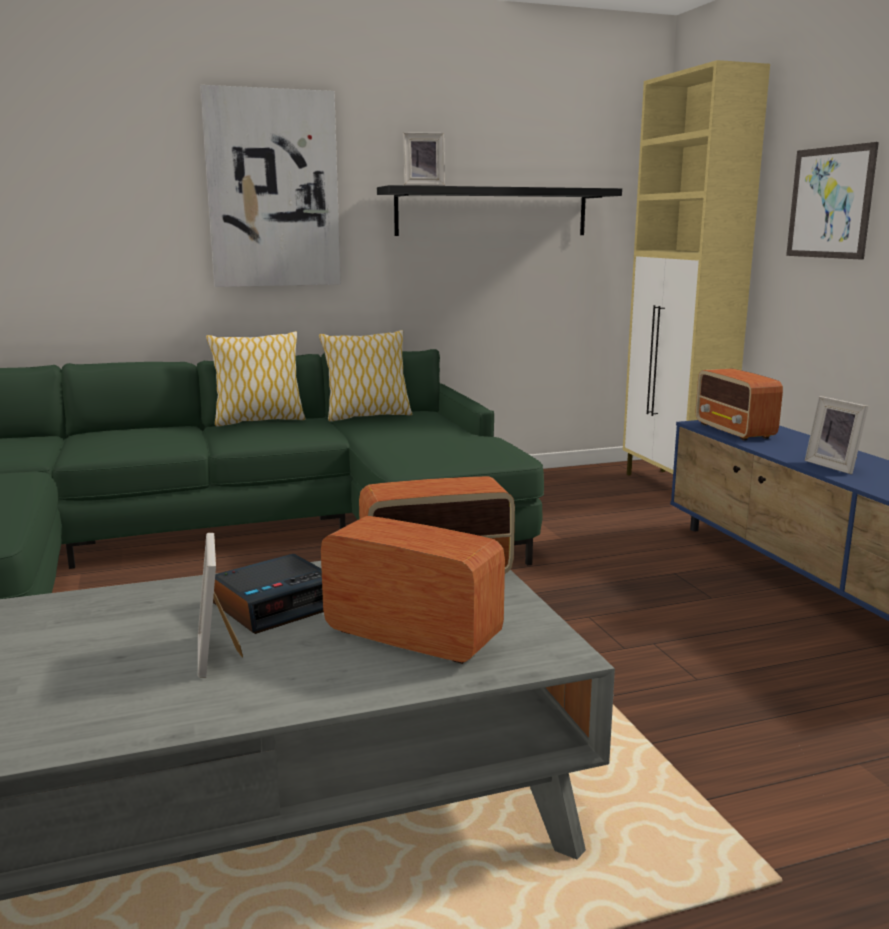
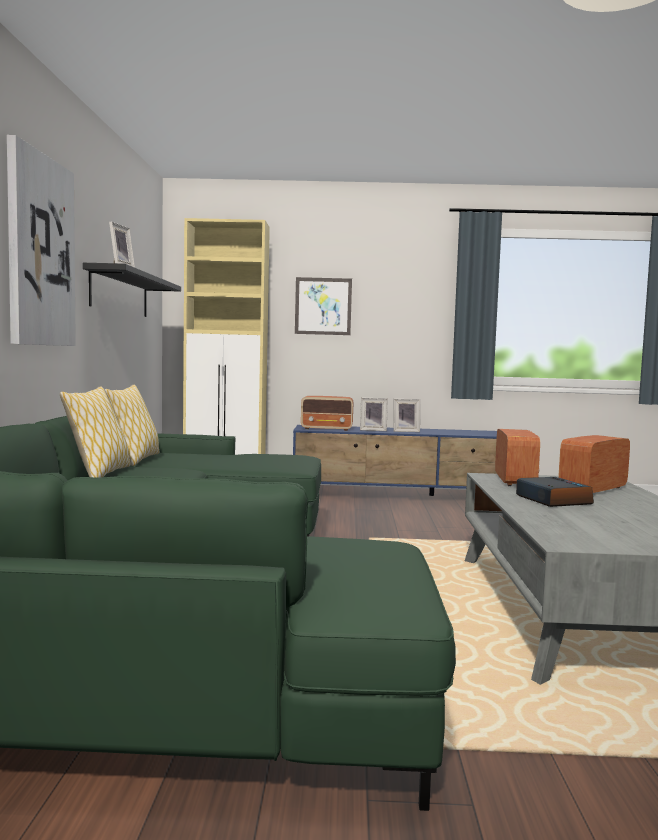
camera: 70 degrees left, 10 degrees down
picture frame [198,533,243,678] -> picture frame moved to [360,398,388,431]

